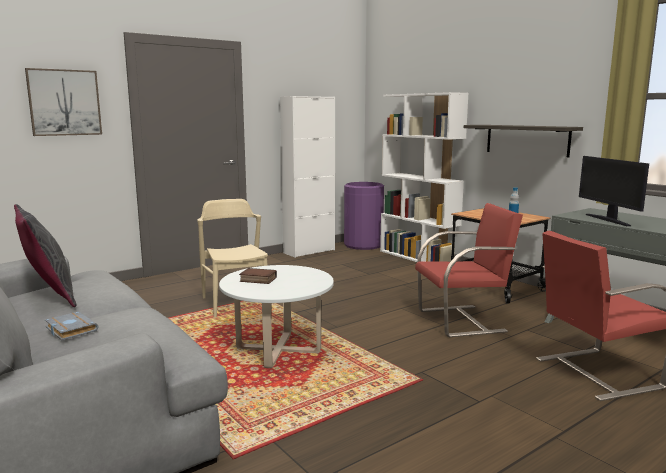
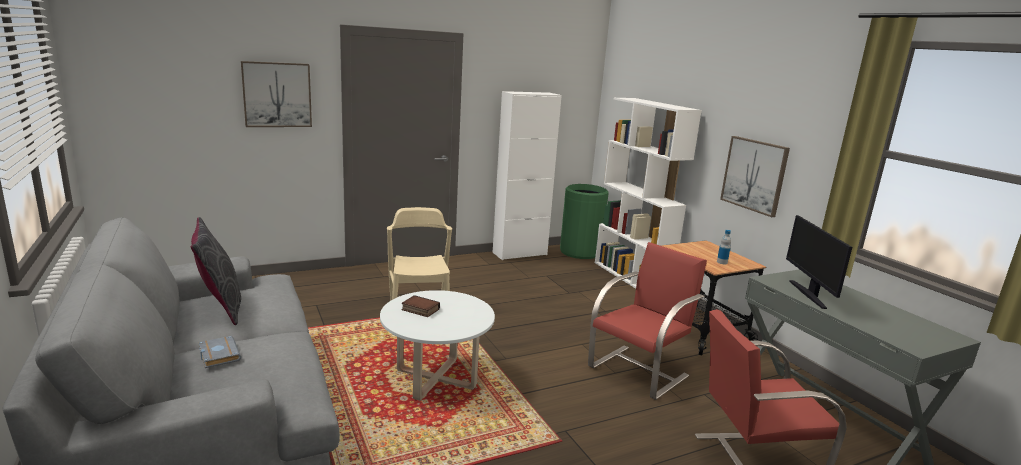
camera: 10 degrees right, 5 degrees up
purple trash can [344,182,384,250] -> green trash can [560,184,609,259]
red chair [415,203,523,337] -> red chair turned 45 degrees counterclockwise [588,242,707,400]
shelf [464,125,583,157] -> picture [720,136,790,217]

